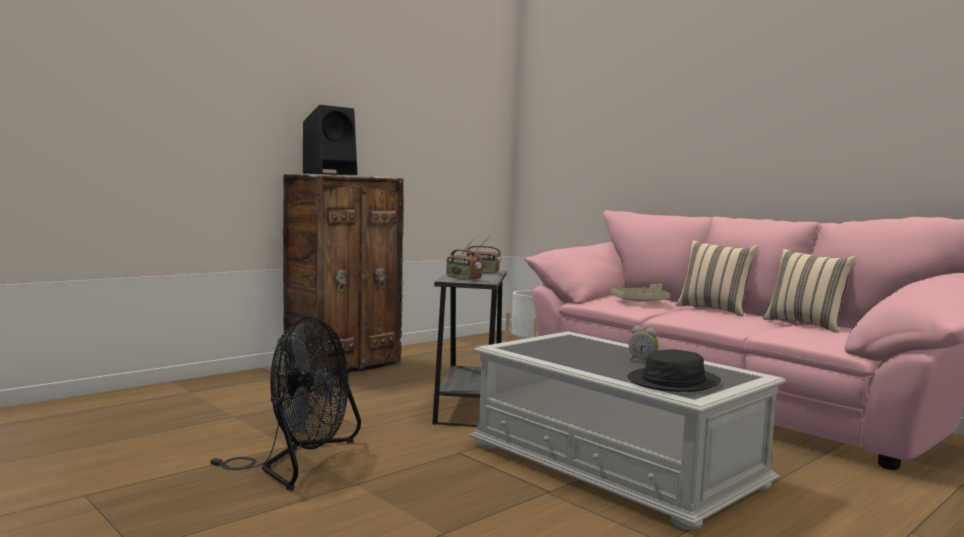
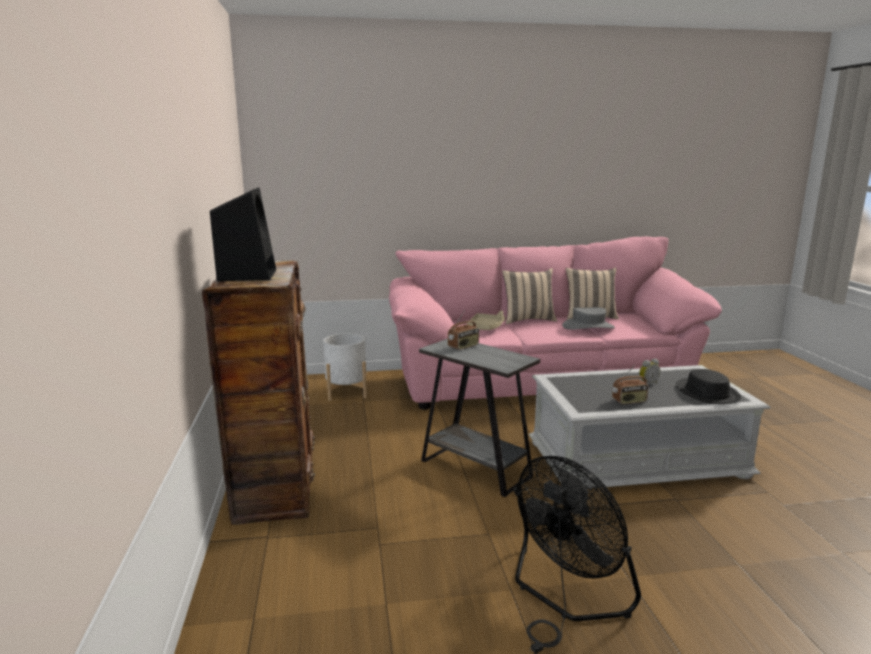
camera: 55 degrees left, 10 degrees up
radio [446,240,482,280] -> radio moved to [612,365,648,404]
none -> grey hat [562,307,615,330]

